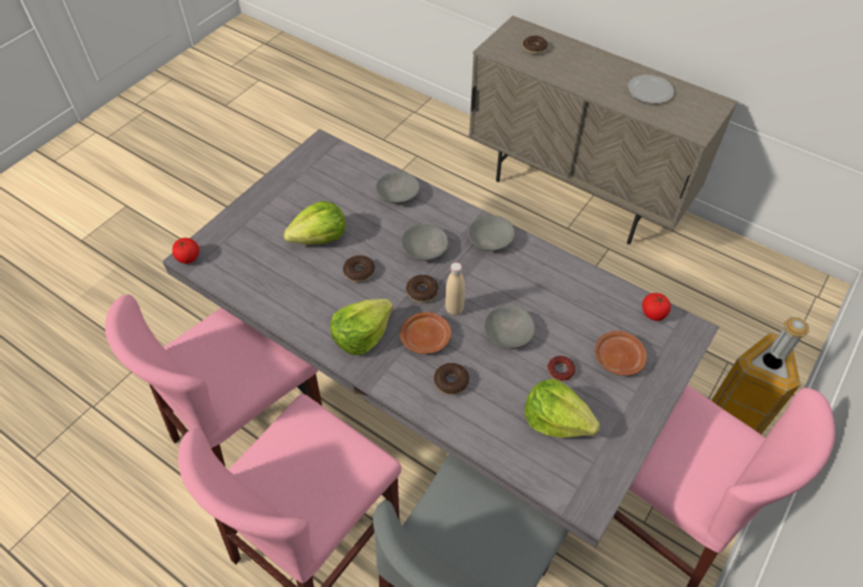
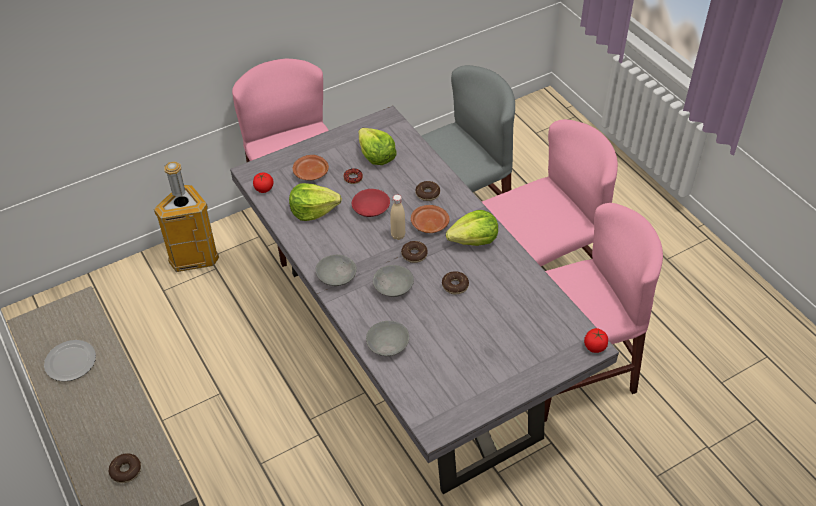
camera: 155 degrees left, 5 degrees down
lettuce [284,201,346,245] -> lettuce moved to [289,183,342,221]
grey bowl [484,306,535,348] -> red bowl [352,189,390,217]

